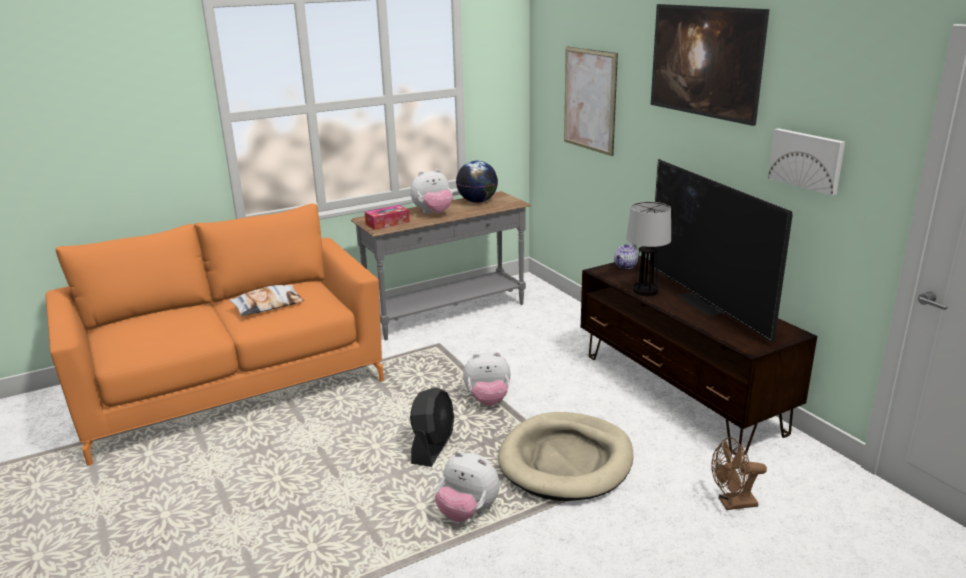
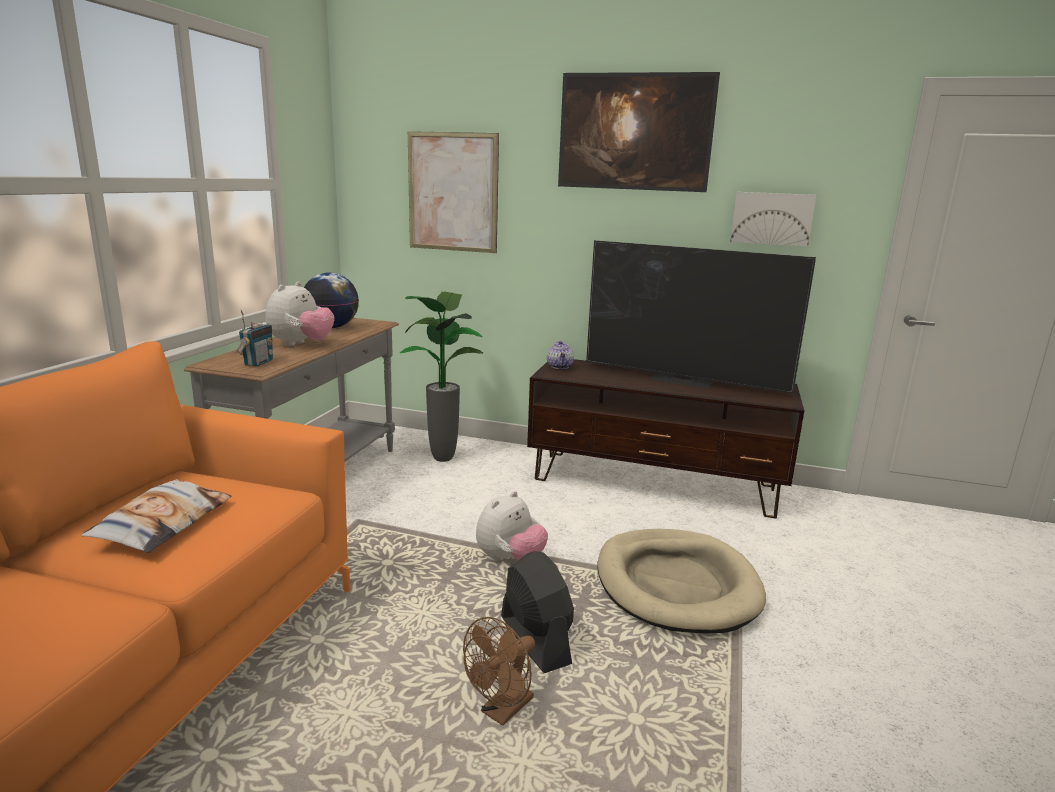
camera: 45 degrees left, 5 degrees down
tissue box [365,205,410,230] -> radio [237,310,273,367]
plush toy [435,451,500,522] -> none
table lamp [626,202,671,296] -> none
brown fan [711,437,767,510] -> brown fan moved to [463,617,535,726]
none -> potted plant [400,292,483,462]

